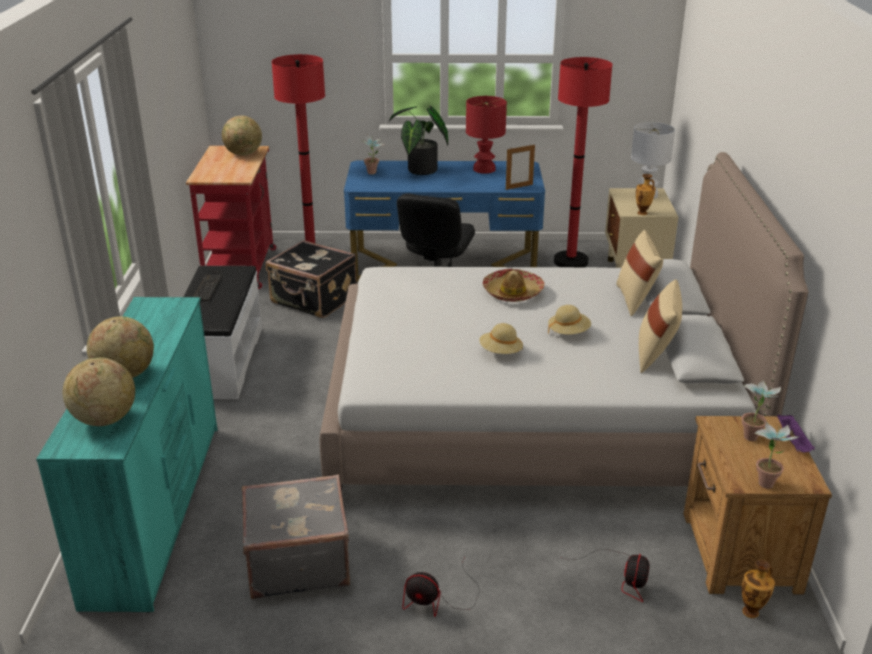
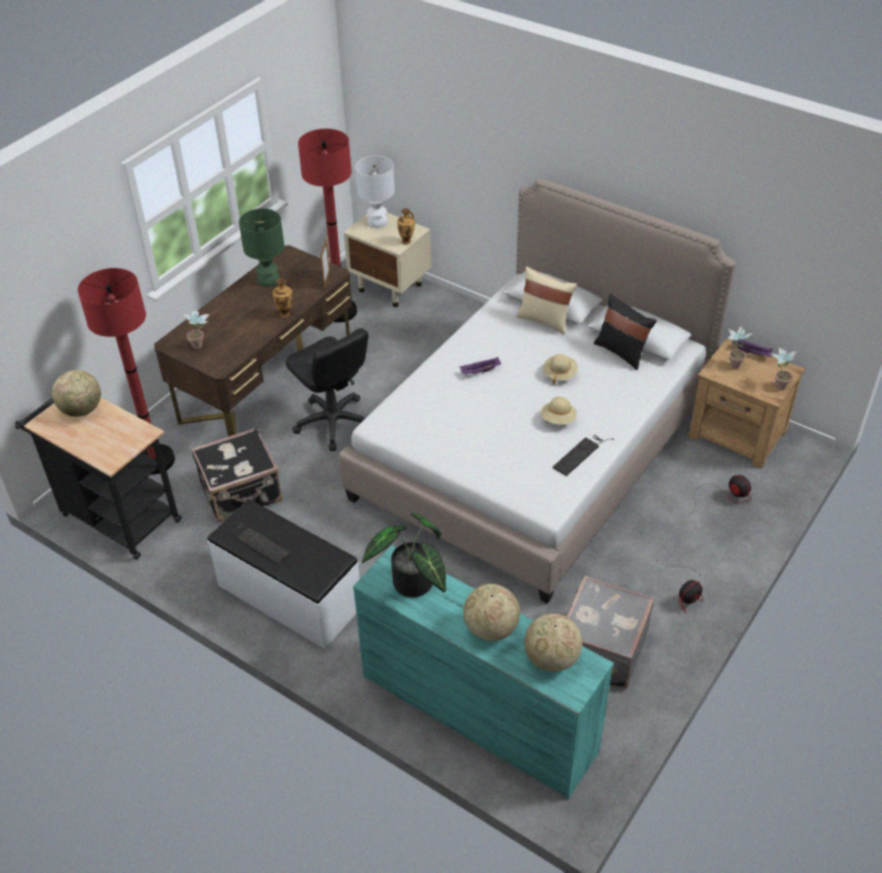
camera: 55 degrees left, 15 degrees up
red cart [186,146,276,289] -> black cart [15,398,182,560]
blue desk [344,161,545,282] -> brown desk [154,245,352,437]
potted plant [389,106,448,175] -> potted plant moved to [362,513,446,597]
red table lamp [466,96,507,174] -> green table lamp [239,208,284,287]
hat [483,269,544,302] -> purple tray [460,357,501,375]
beige pillow [639,280,682,373] -> black pillow [594,294,657,370]
vase [742,559,775,618] -> vase moved to [273,278,292,318]
none -> keyboard [552,435,614,476]

